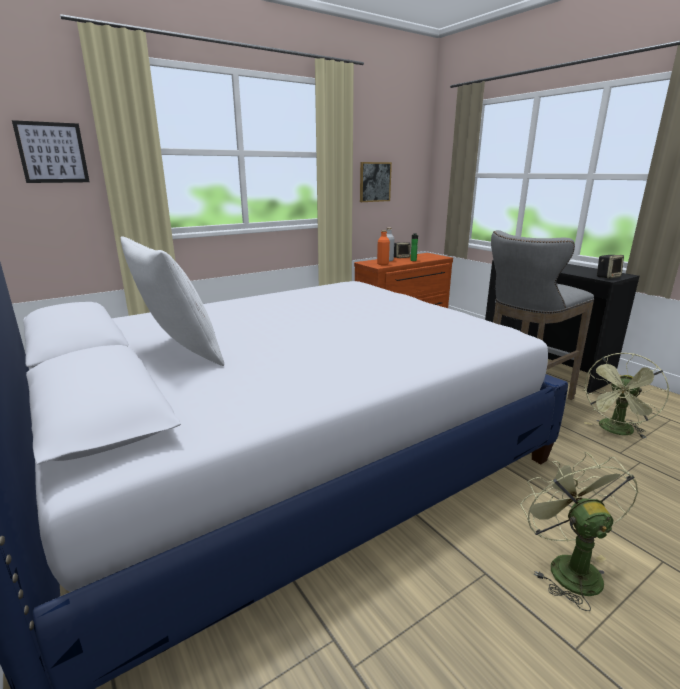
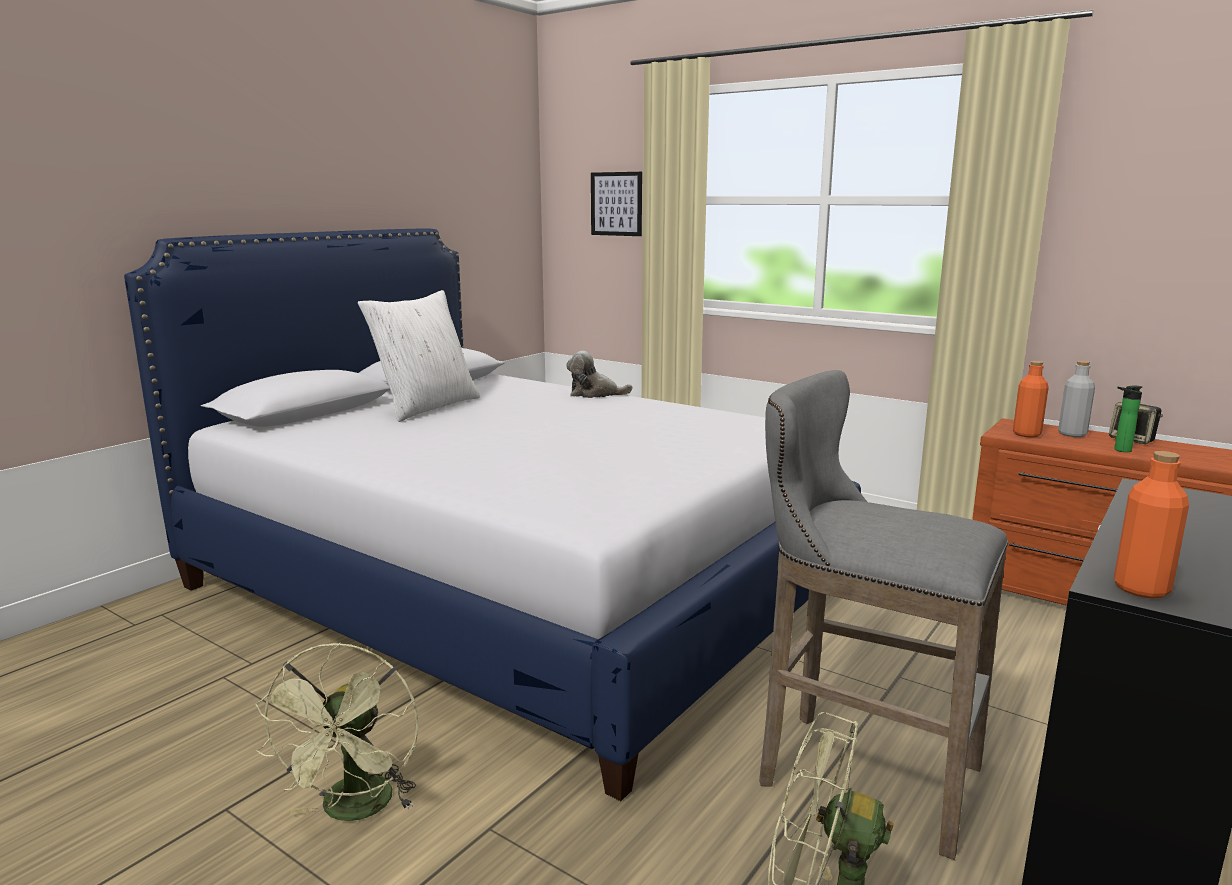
camera: 70 degrees right, 5 degrees down
picture [360,162,392,202] -> none
green fan [521,452,639,611] -> green fan turned 120 degrees clockwise [255,642,419,821]
speaker [597,255,624,279] -> orange bottle [1114,451,1189,598]
none -> plush toy [566,351,632,398]

